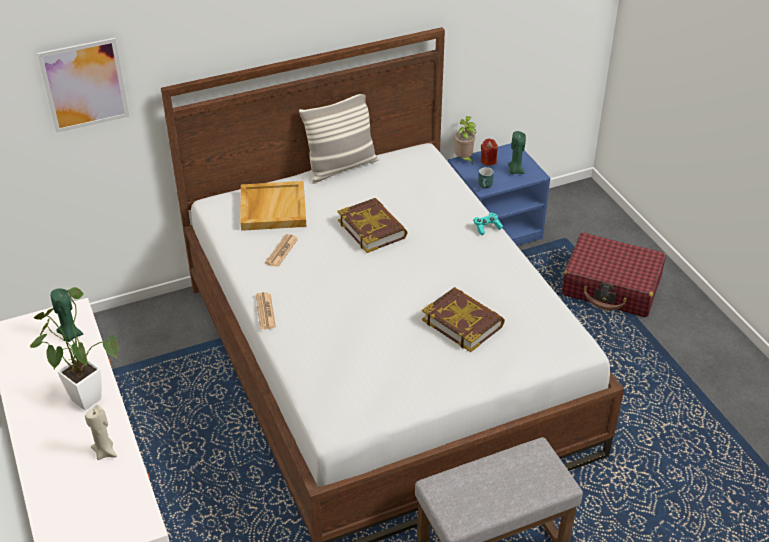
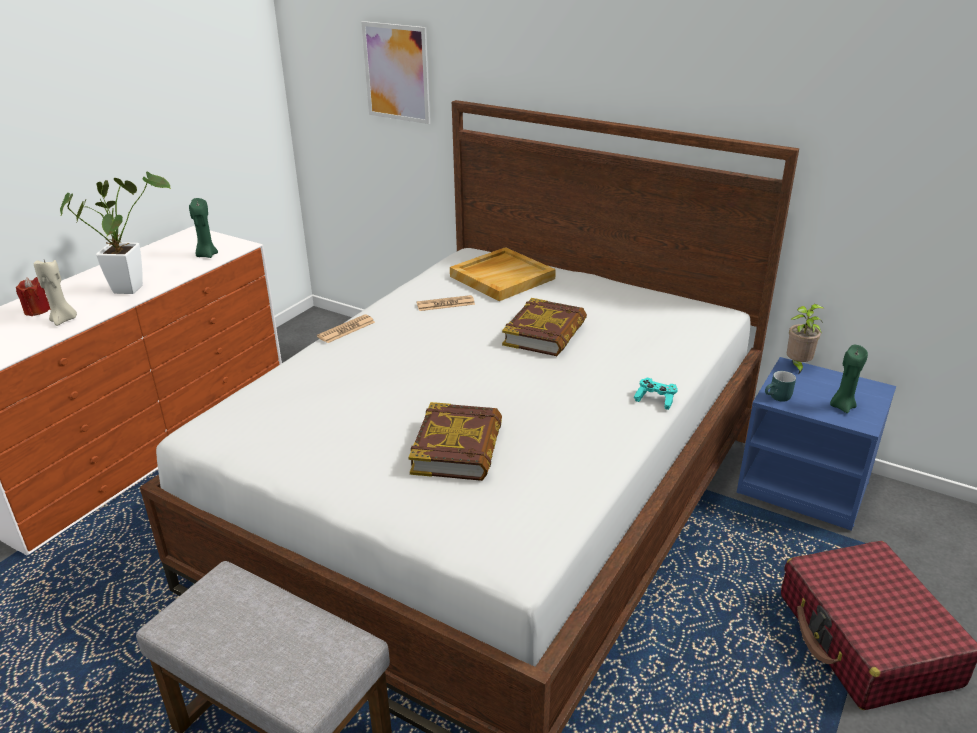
camera: 55 degrees right, 10 degrees down
pillow [299,94,379,184] -> none
red candle [481,139,498,166] -> red candle moved to [16,277,50,316]

